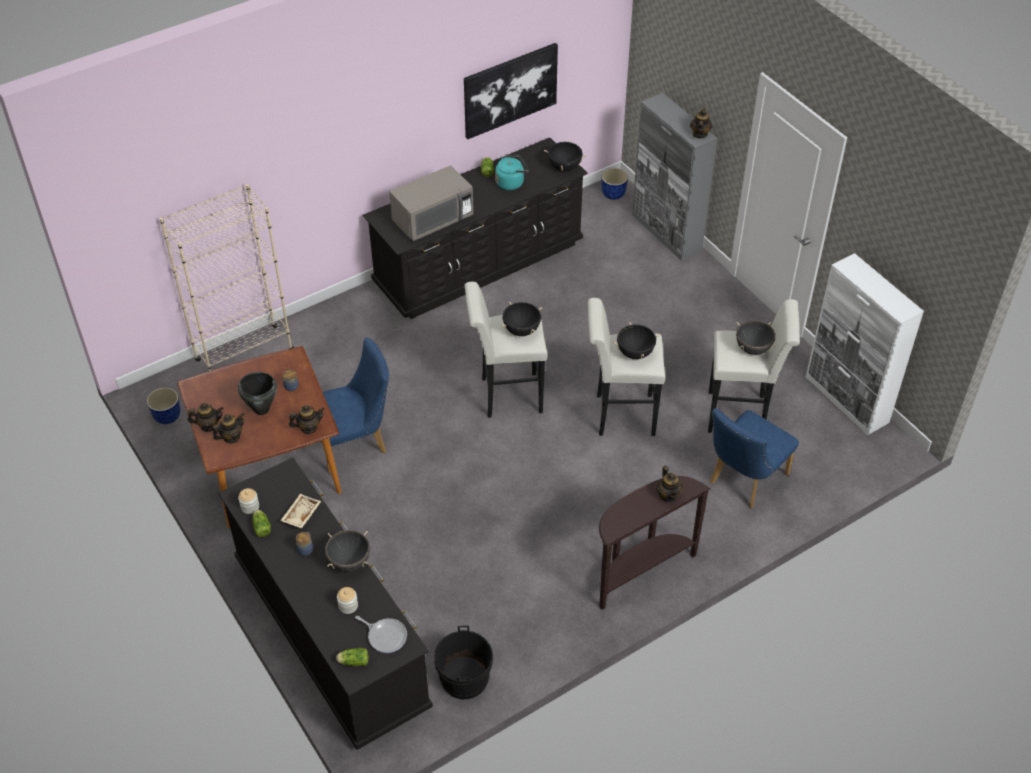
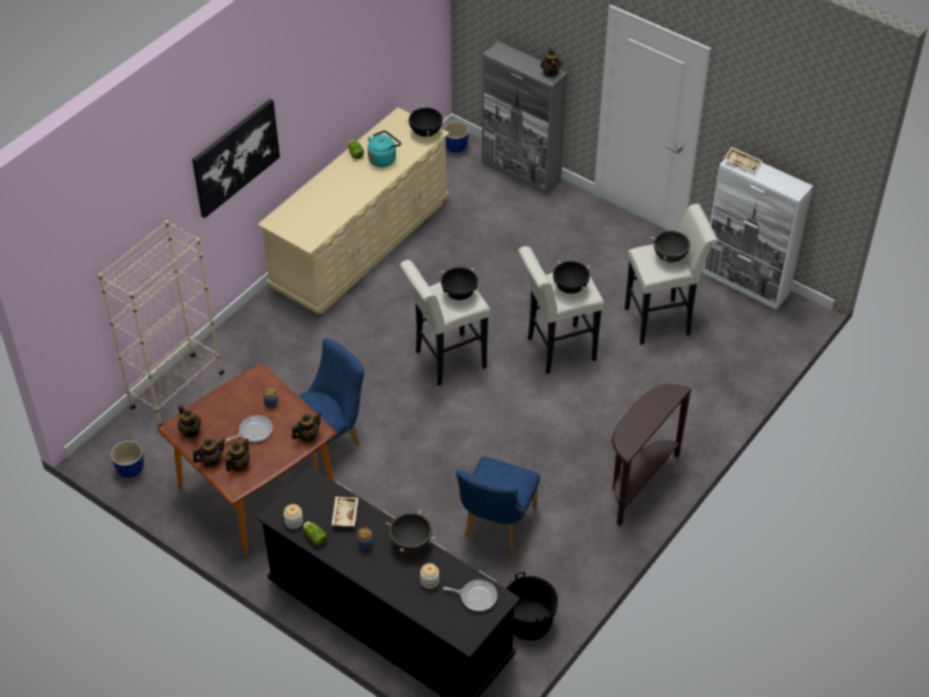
camera: 20 degrees left, 0 degrees up
black cooking pot [238,372,277,415] -> frying pan [225,415,273,443]
lettuce [336,647,369,666] -> none
black dresser [363,138,588,319] -> beige dresser [258,107,449,314]
grey microwave [389,165,473,241] -> none
picture [464,43,558,139] -> picture moved to [192,99,280,218]
teapot [657,466,683,503] -> teapot moved to [178,405,201,437]
blue chair [710,408,799,509] -> blue chair moved to [456,456,540,552]
none -> beige tray [724,147,762,173]

